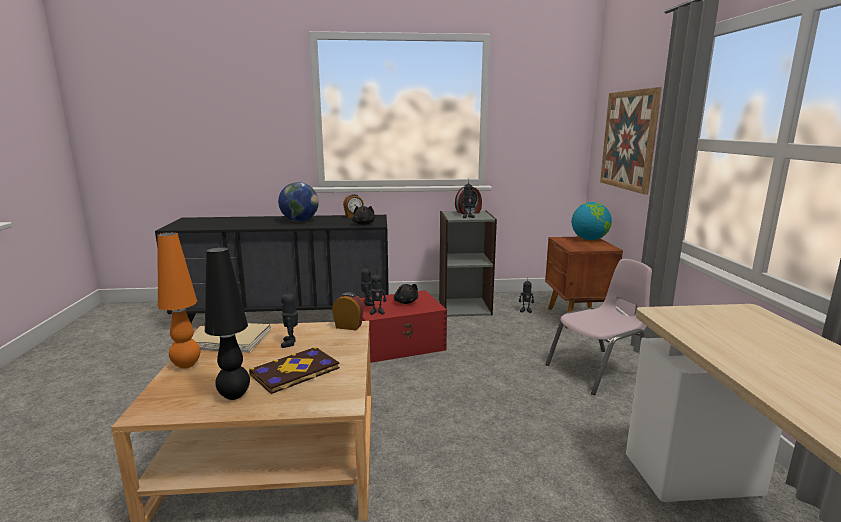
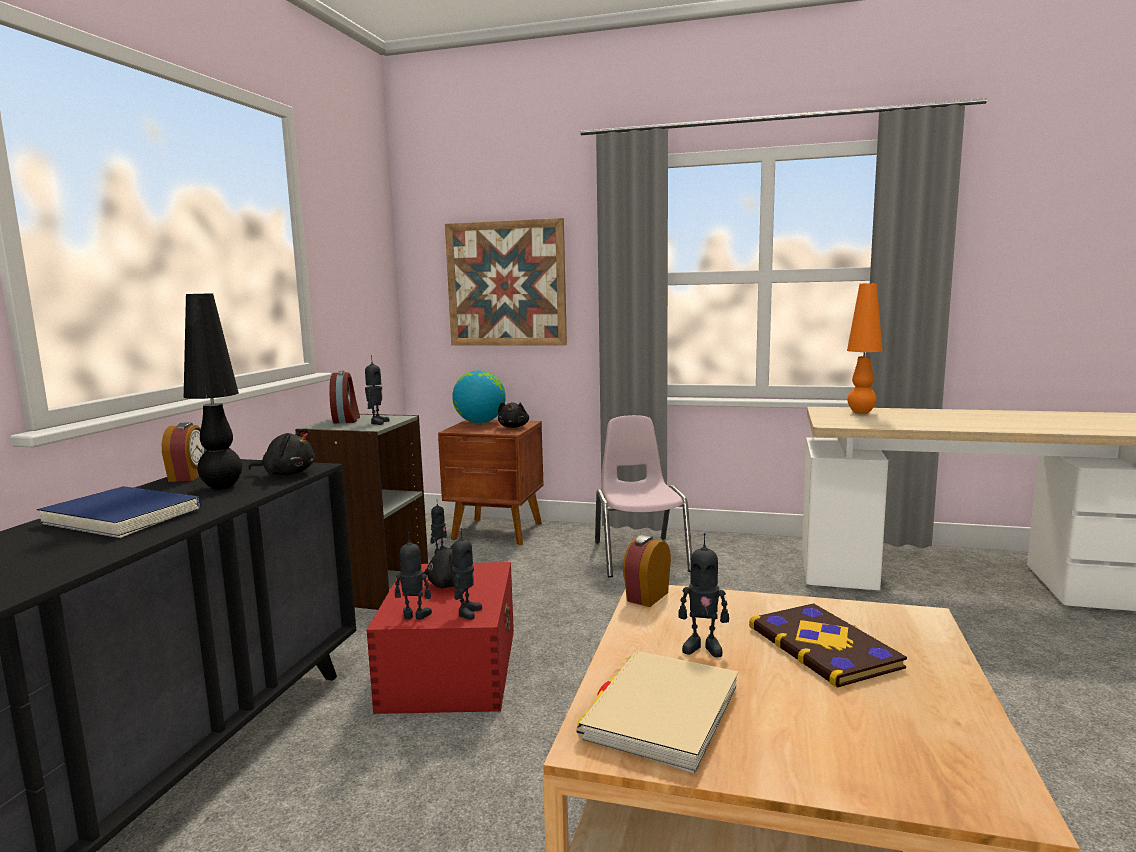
camera: 70 degrees left, 5 degrees down
orange table lamp [158,232,201,369] -> orange table lamp moved to [847,283,882,414]
black table lamp [205,247,250,400] -> black table lamp moved to [184,293,242,490]
globe [278,182,319,222] -> blue book [37,486,202,538]
none -> black plush toy [498,402,529,428]

